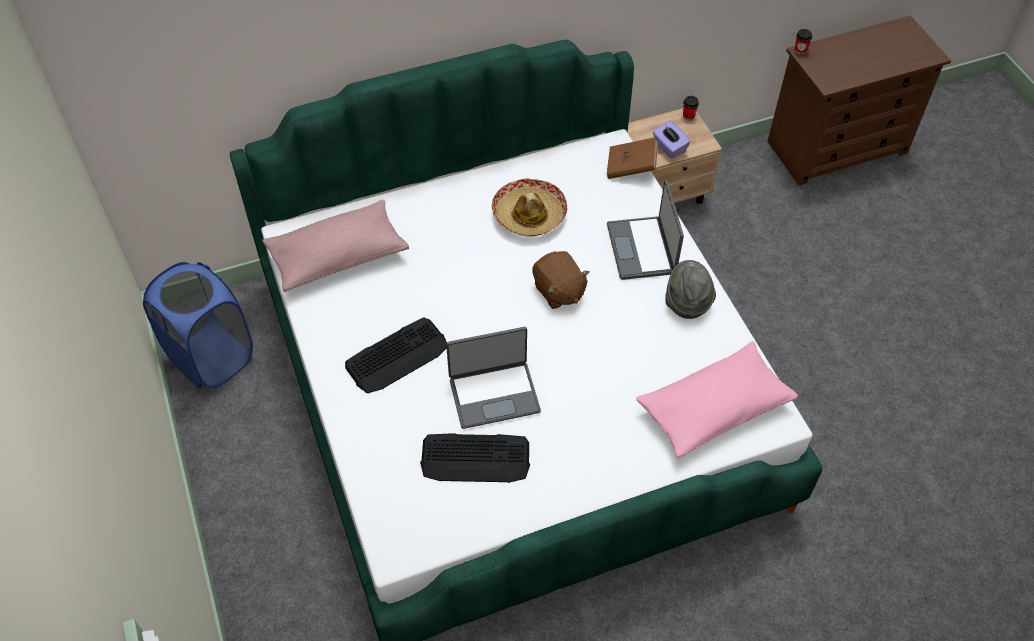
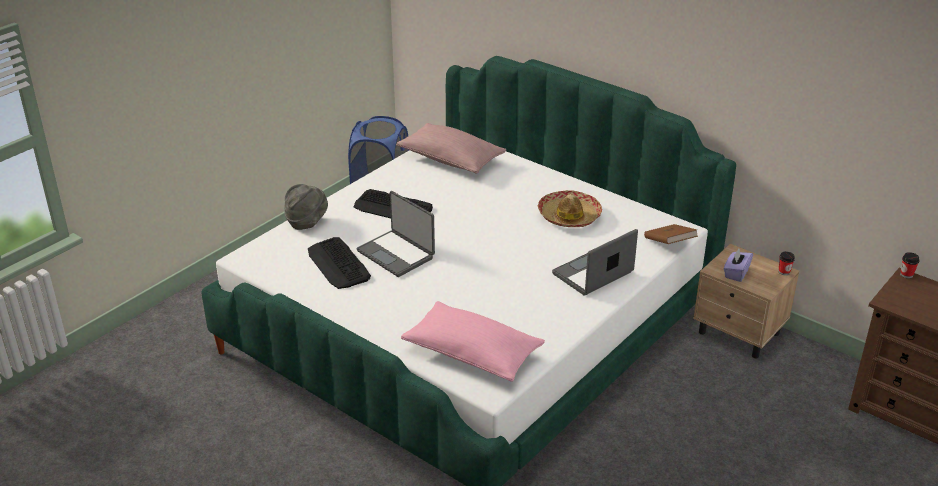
camera: 60 degrees right, 20 degrees down
brown plush toy [533,251,590,309] -> none
grey hat [665,260,716,319] -> grey hat moved to [284,184,328,230]

